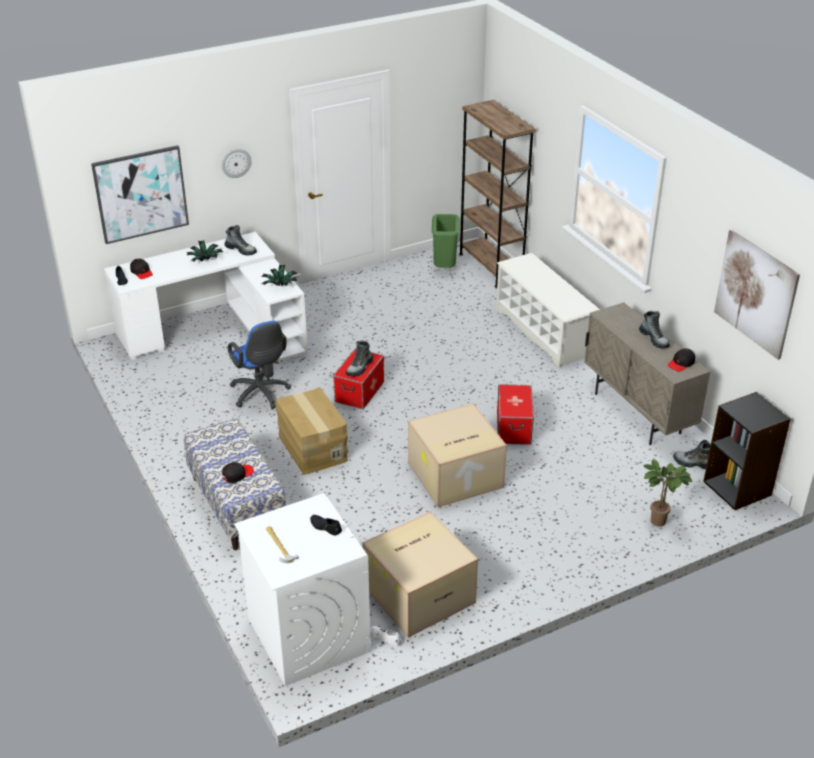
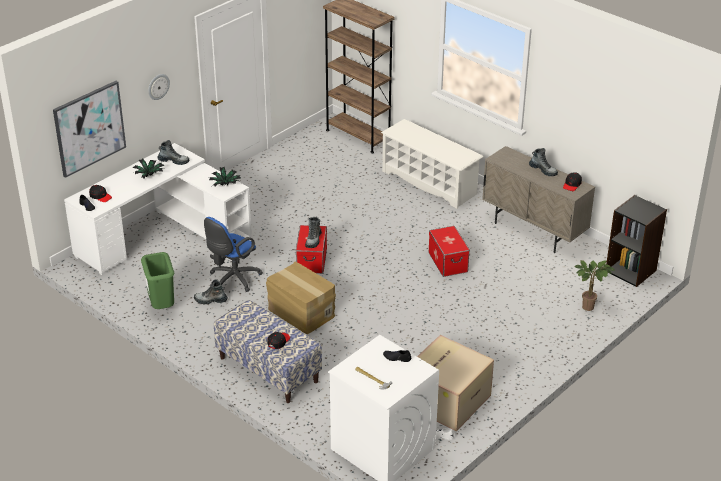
camera: 20 degrees left, 0 degrees up
blue office chair [228,321,291,409] -> blue office chair turned 90 degrees clockwise [204,217,263,292]
cardboard box [408,403,507,507] -> none
green trash can [432,214,460,268] -> green trash can moved to [141,252,174,309]
boot [673,440,711,469] -> boot moved to [194,279,228,305]
picture [714,229,800,360] -> none

